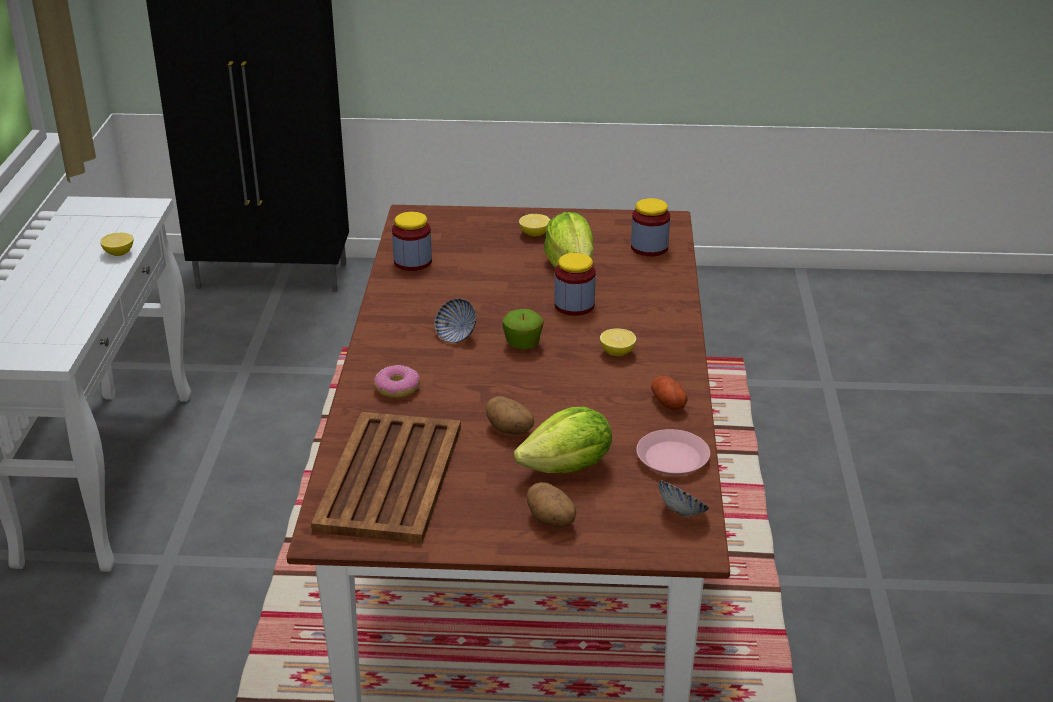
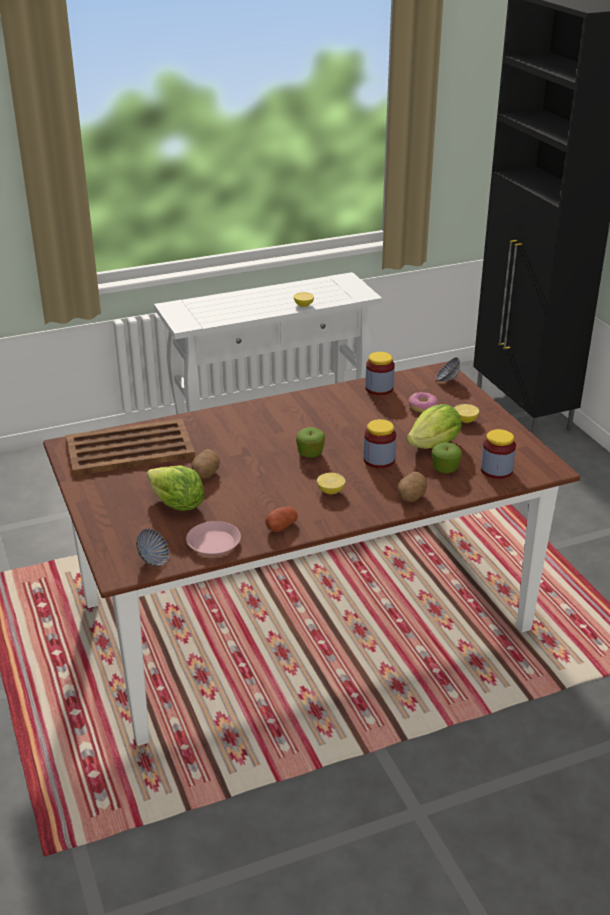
camera: 65 degrees right, 0 degrees up
donut [374,365,420,398] -> donut moved to [409,392,438,413]
bowl [434,298,476,343] -> bowl moved to [436,357,460,382]
potato [527,482,576,528] -> potato moved to [398,472,427,502]
none -> apple [432,442,462,473]

